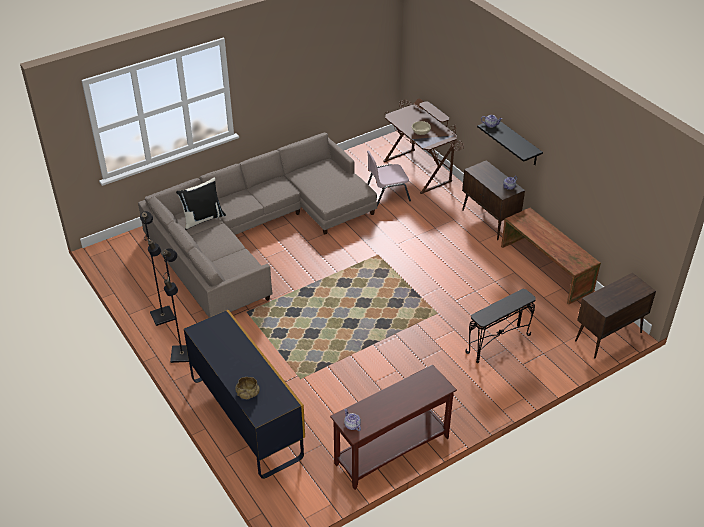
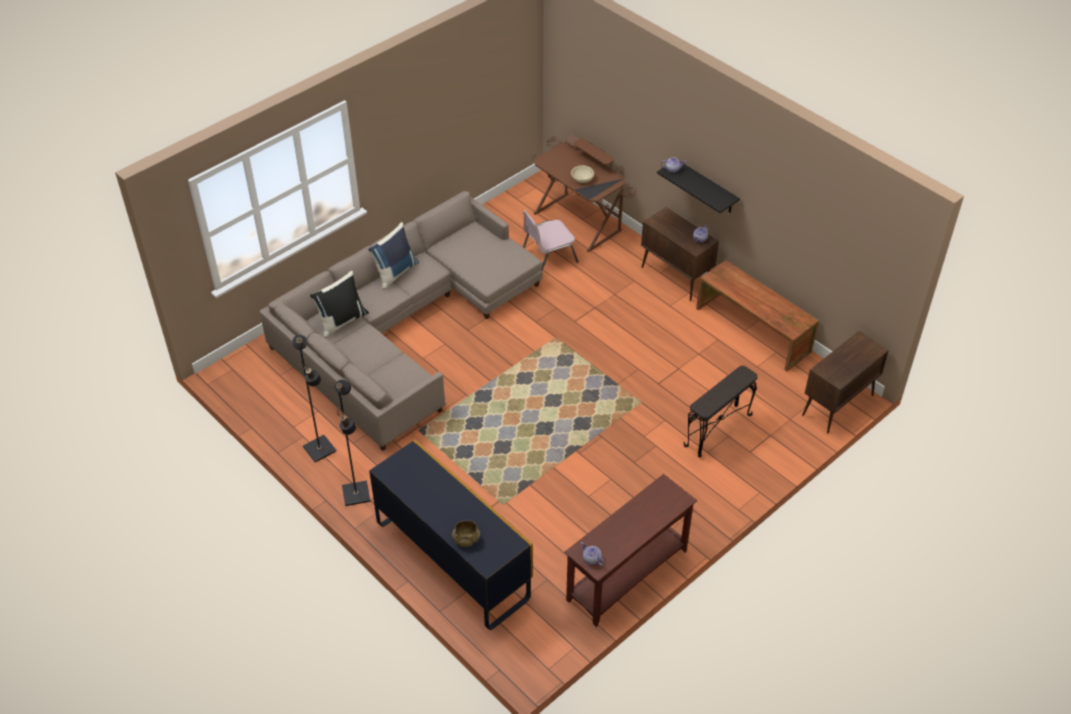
camera: 10 degrees left, 5 degrees up
none -> blue pillow [368,222,419,290]

